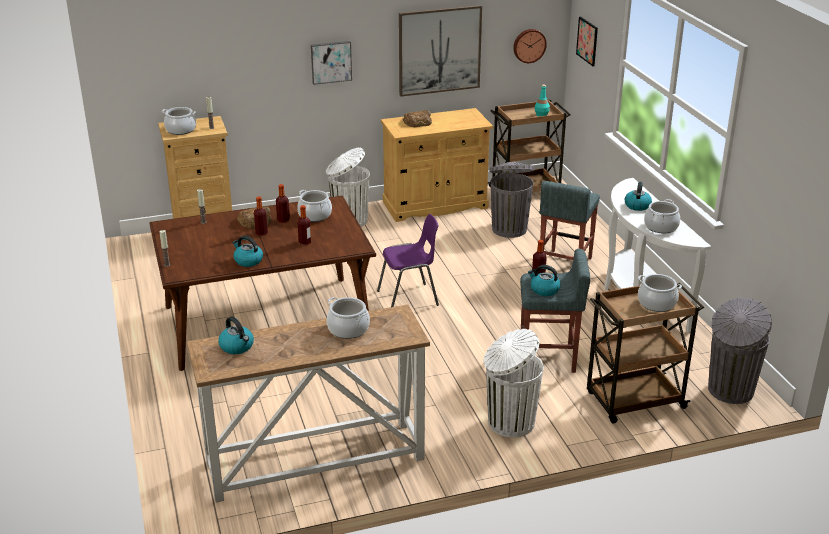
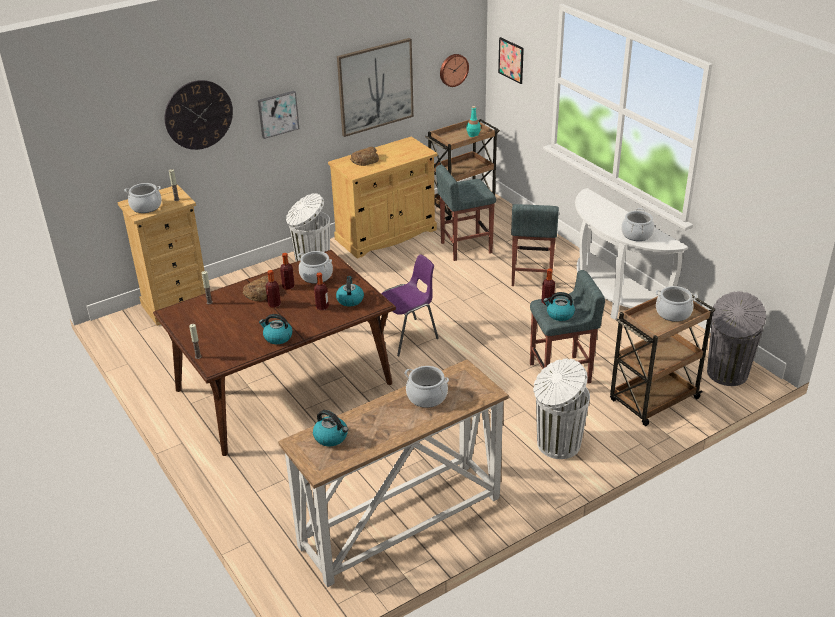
camera: 15 degrees left, 5 degrees up
grey trash can [490,162,535,238] -> grey stool [436,165,496,261]
kettle [625,182,652,211] -> kettle moved to [336,276,364,307]
none -> wall clock [165,80,233,150]

